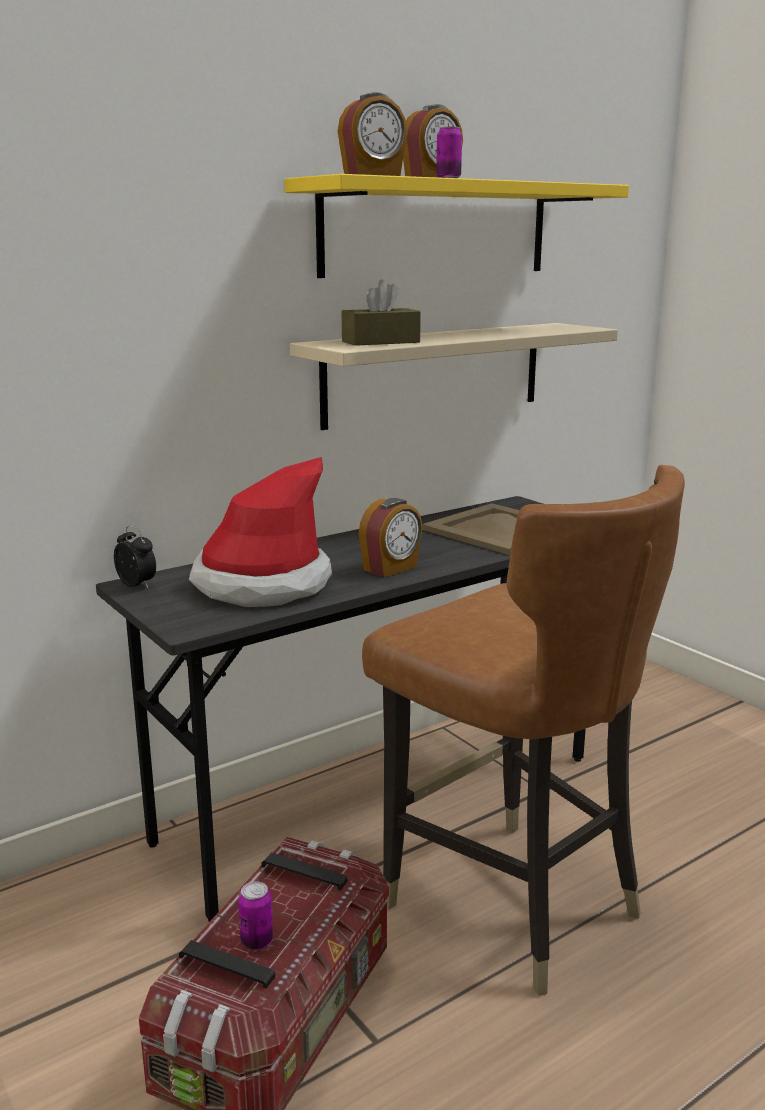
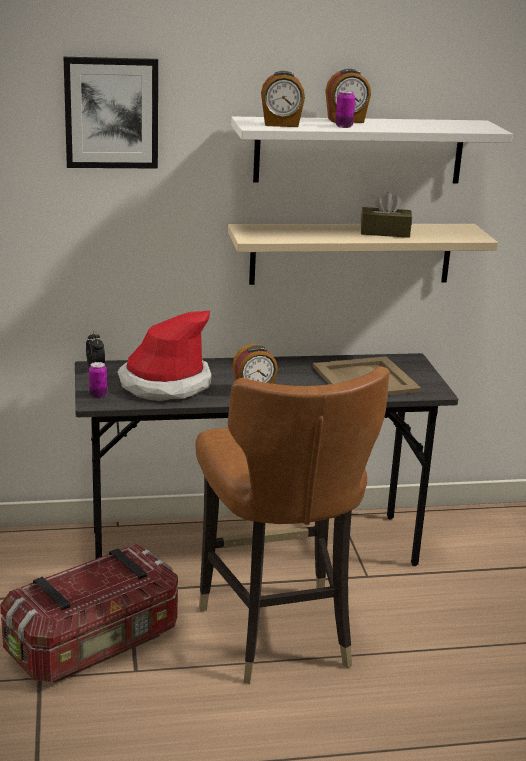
camera: 25 degrees right, 5 degrees up
can [238,881,273,950] -> can moved to [89,362,107,398]
yellow shelf [284,174,629,278] -> white shelf [231,117,513,183]
brown tissue box [342,279,421,346] -> brown tissue box moved to [361,192,412,238]
none -> picture [64,57,158,169]

